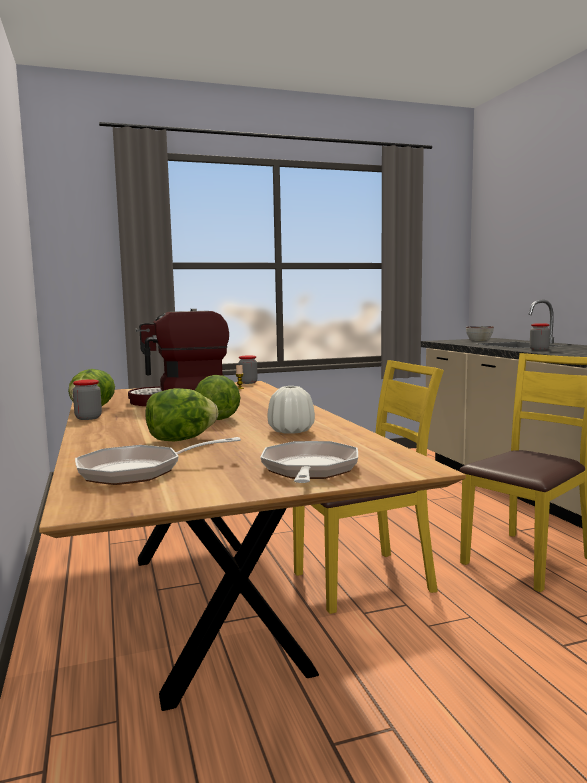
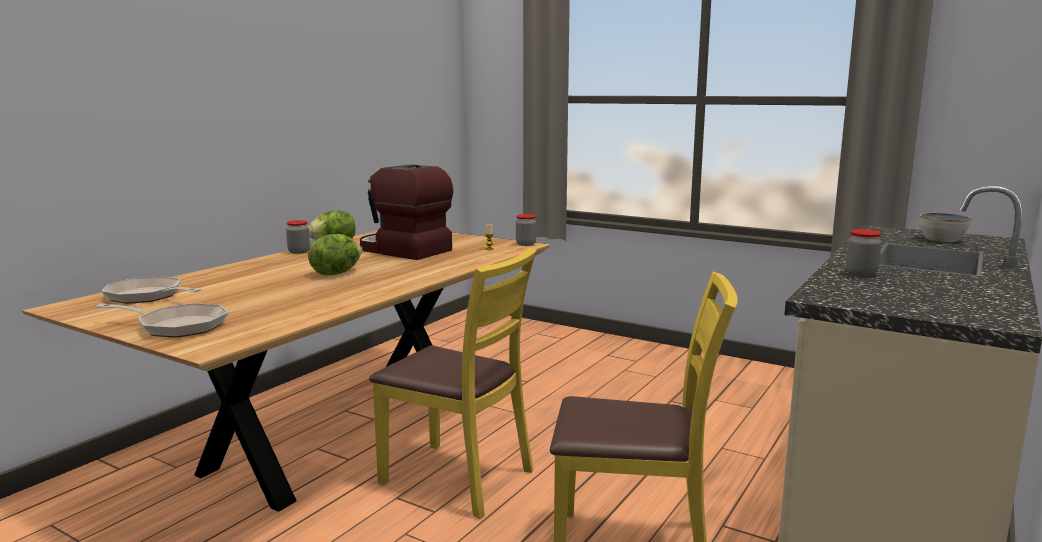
camera: 50 degrees right, 5 degrees up
lettuce [145,388,218,441] -> none
frying pan [260,441,358,483] -> frying pan turned 45 degrees clockwise [95,303,228,338]
white vase [268,386,315,434] -> none

